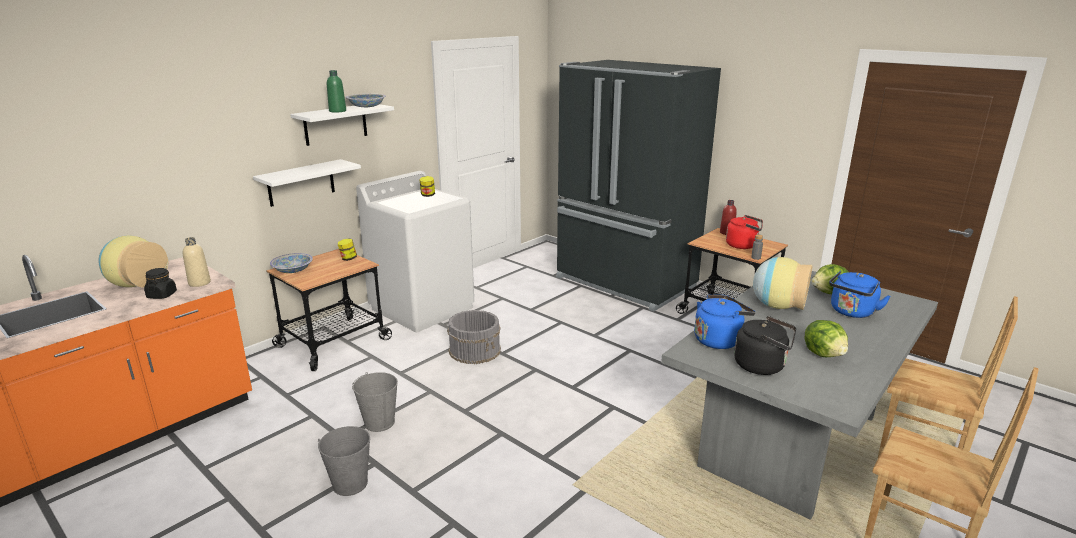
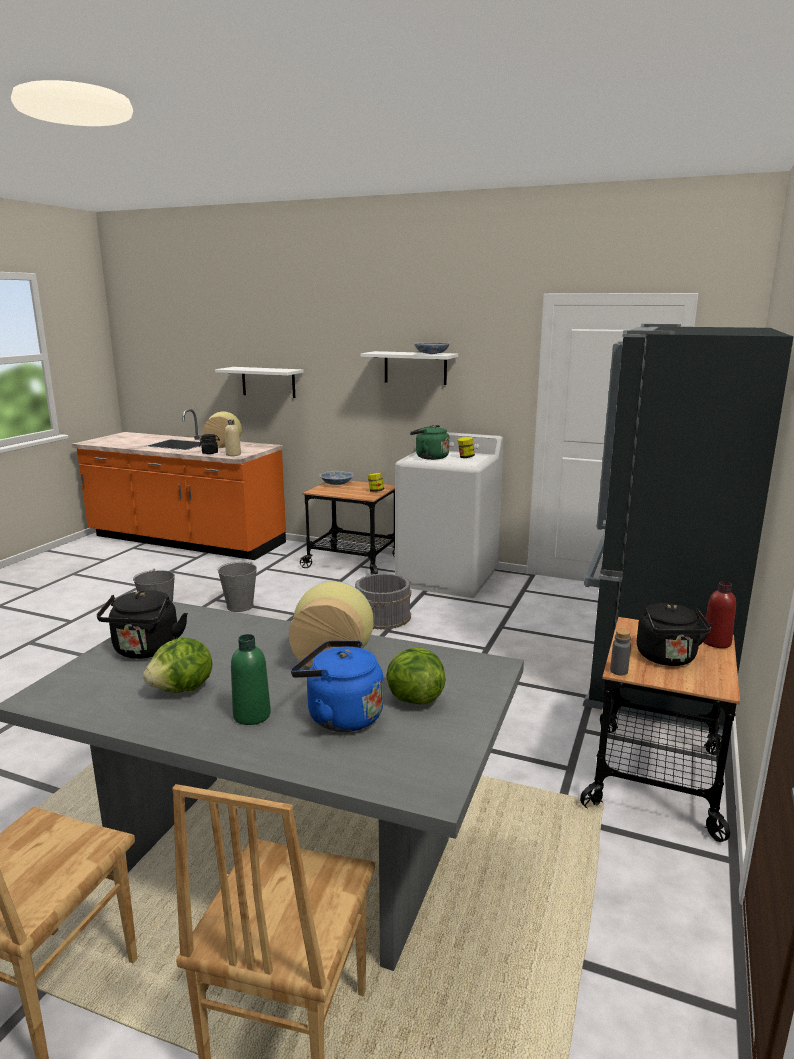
camera: 70 degrees right, 5 degrees down
white shelf [253,159,361,207] -> white shelf moved to [215,367,304,398]
green bottle [327,70,346,113] -> green bottle moved to [231,634,271,725]
blue kettle [694,295,755,349] -> none
red kettle [726,215,763,249] -> black kettle [637,603,712,666]
none -> green kettle [410,425,450,460]

